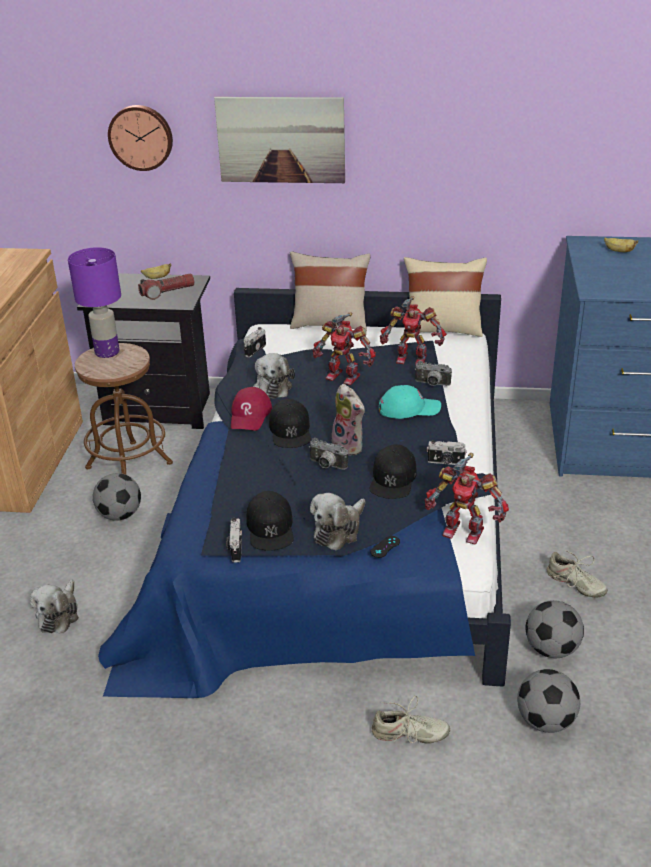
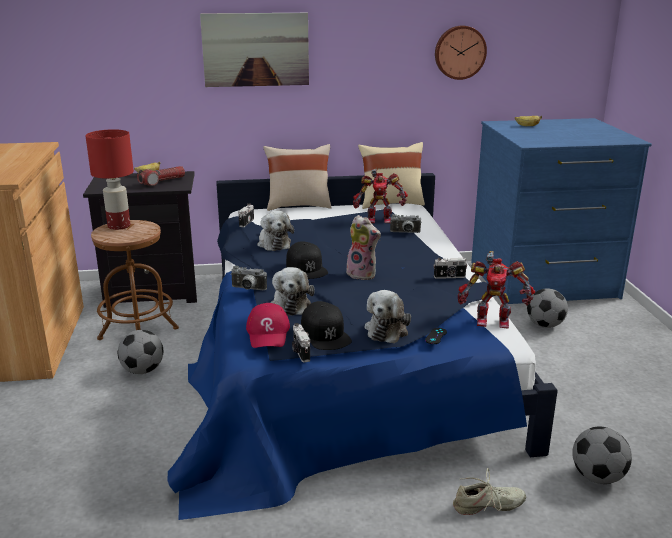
camera: 15 degrees left, 10 degrees down
plush toy [30,580,79,633] -> plush toy moved to [270,267,314,316]
purple table lamp [68,247,121,358] -> red table lamp [86,129,134,230]
wall clock [108,105,173,171] -> wall clock moved to [435,25,487,80]
red cap [231,387,272,431] -> red cap moved to [246,303,290,348]
camera [309,438,348,470] -> camera moved to [230,266,267,290]
toy robot [313,313,376,385] -> none
black cap [370,444,417,499] -> none
turquoise cap [379,385,441,419] -> none
football [526,600,584,658] -> football moved to [527,288,568,328]
beige shoe [547,550,608,598] -> none

